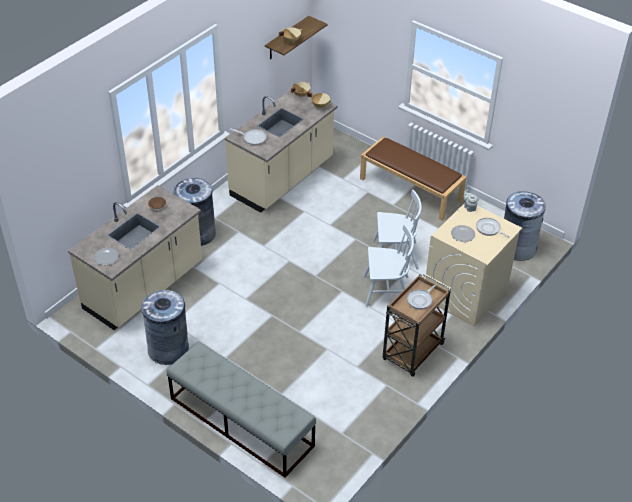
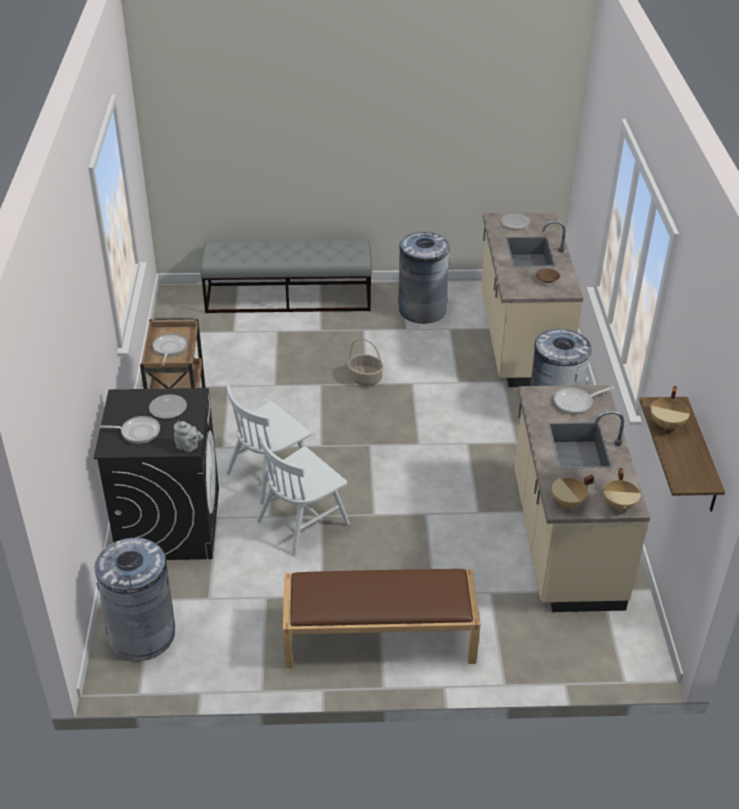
camera: 140 degrees right, 5 degrees down
beige washing machine [425,204,522,327] -> black washing machine [94,388,219,560]
none -> basket [347,339,384,386]

